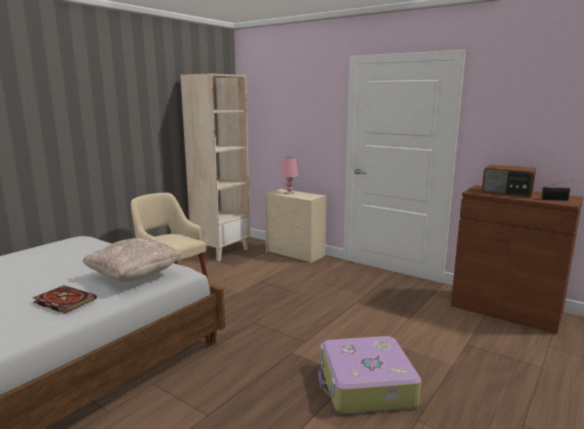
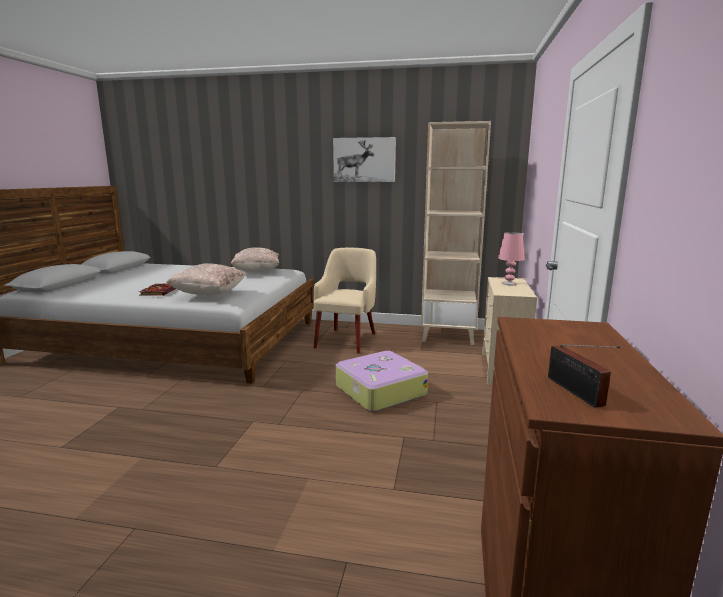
camera: 65 degrees right, 0 degrees up
suitcase [318,336,421,414] -> suitcase moved to [336,351,428,412]
radio [482,165,536,197] -> none
none -> beige pillow [231,247,279,273]
none -> picture [333,137,396,182]

